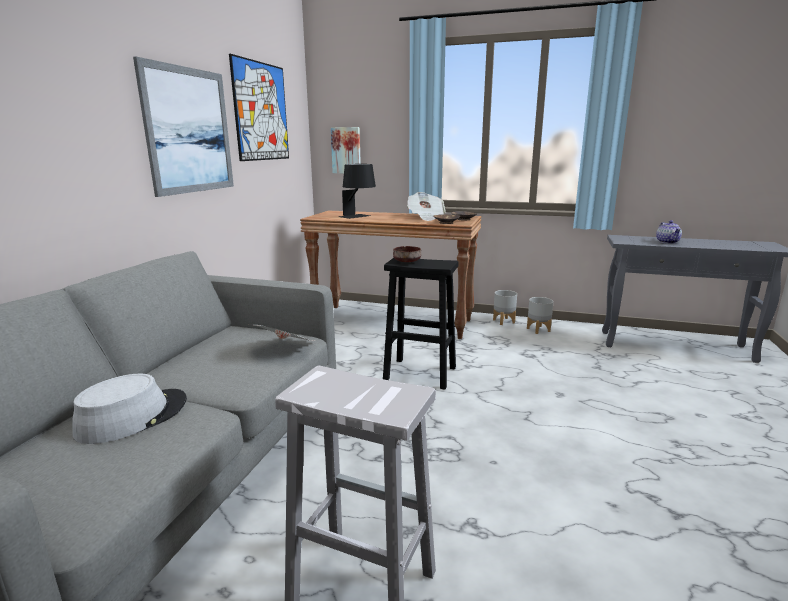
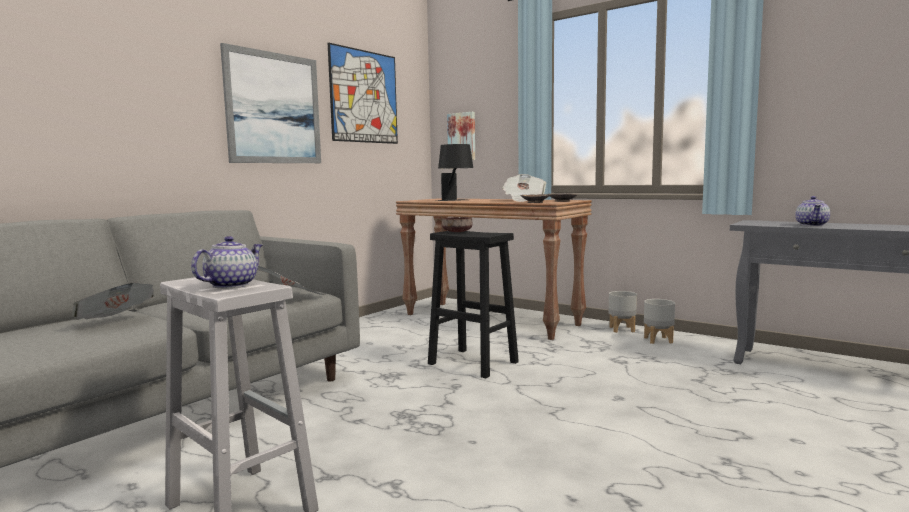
camera: 20 degrees right, 10 degrees down
grey hat [72,374,187,444] -> newspaper [72,283,154,320]
none -> teapot [191,236,263,288]

